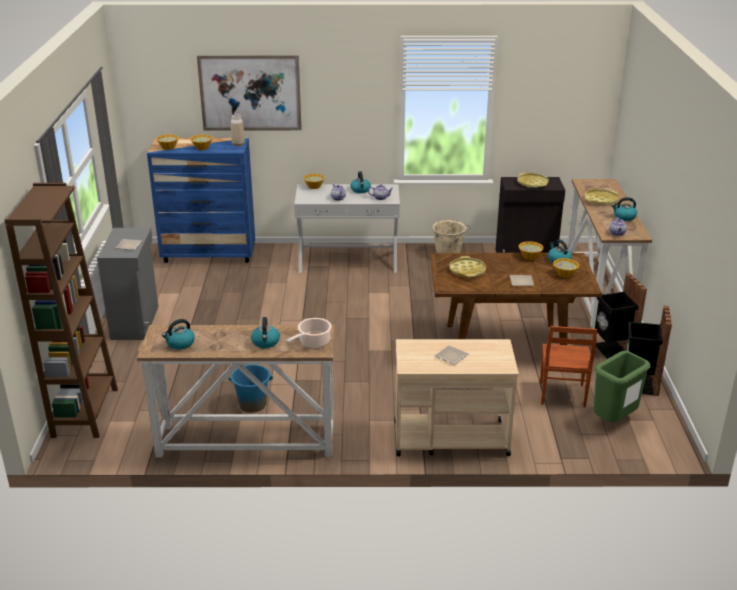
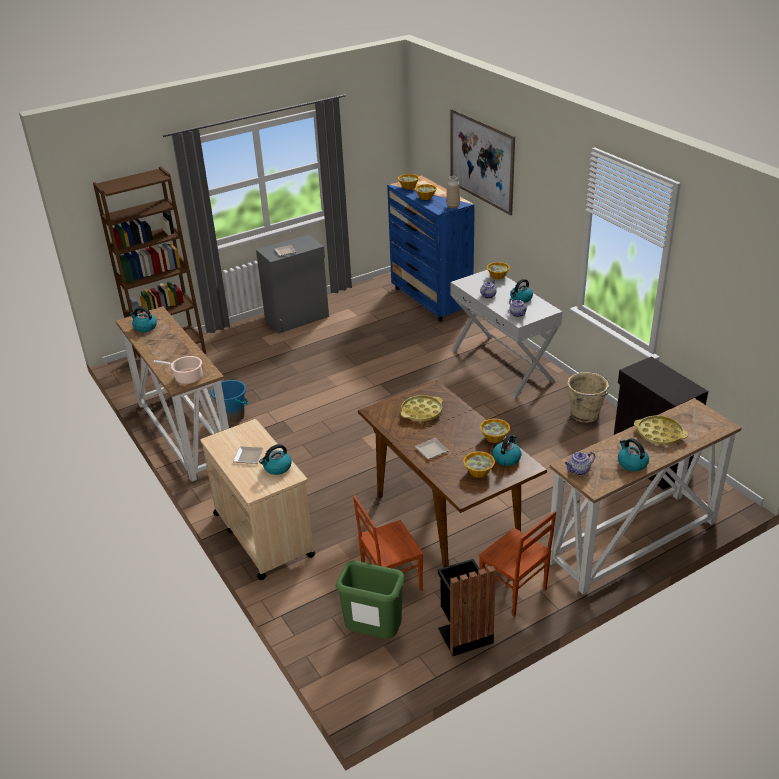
camera: 60 degrees right, 5 degrees up
kettle [251,317,280,348] -> kettle moved to [259,444,292,475]
yellow tray [517,173,549,188] -> none
black trash can [595,273,647,359] -> brown chair [479,511,556,617]

